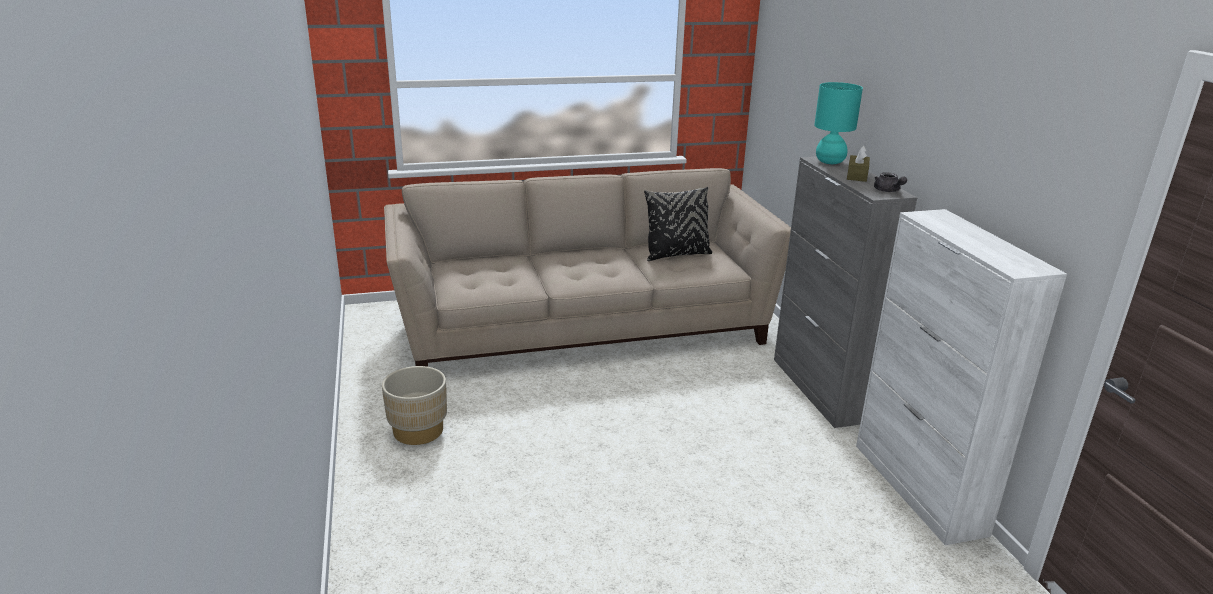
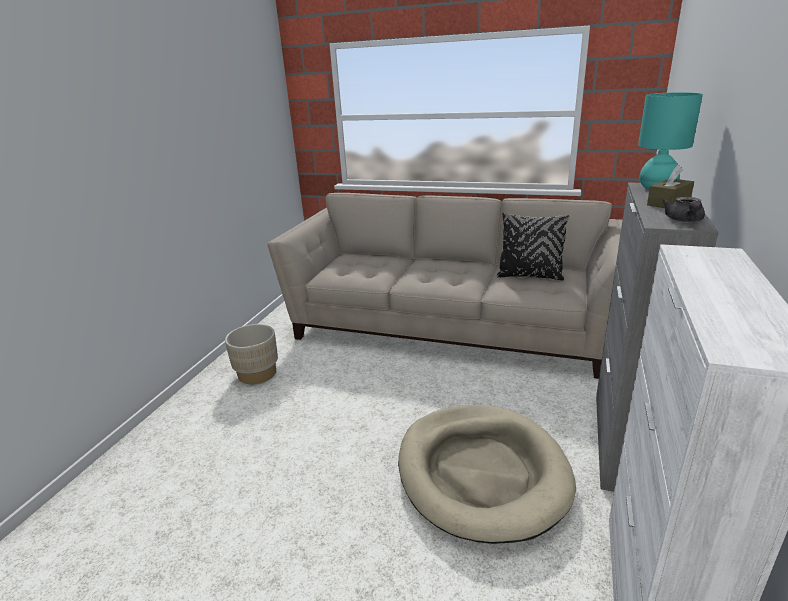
camera: 35 degrees right, 0 degrees up
none -> beige dog bed [398,405,576,544]

